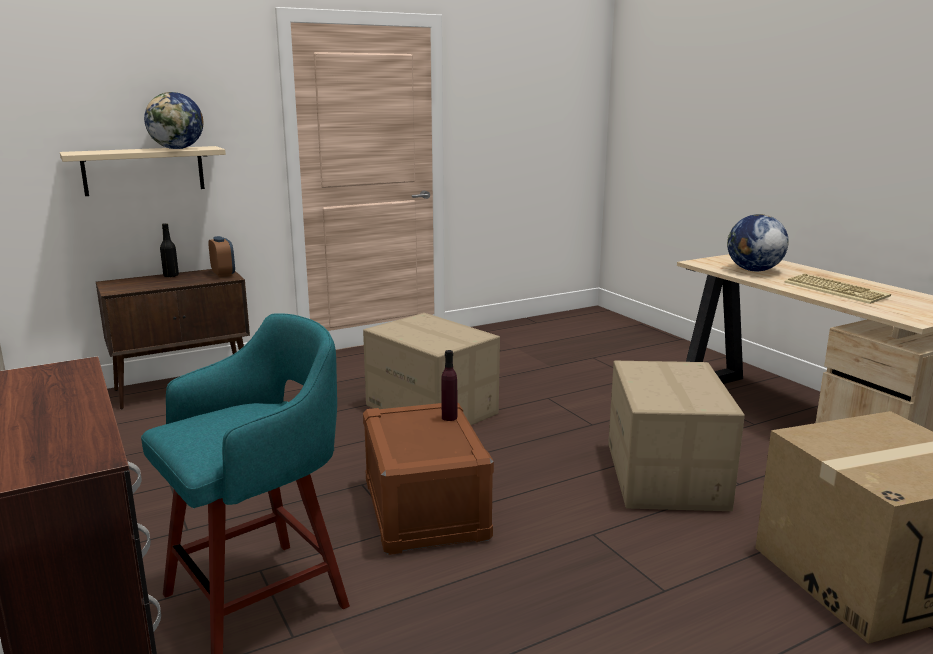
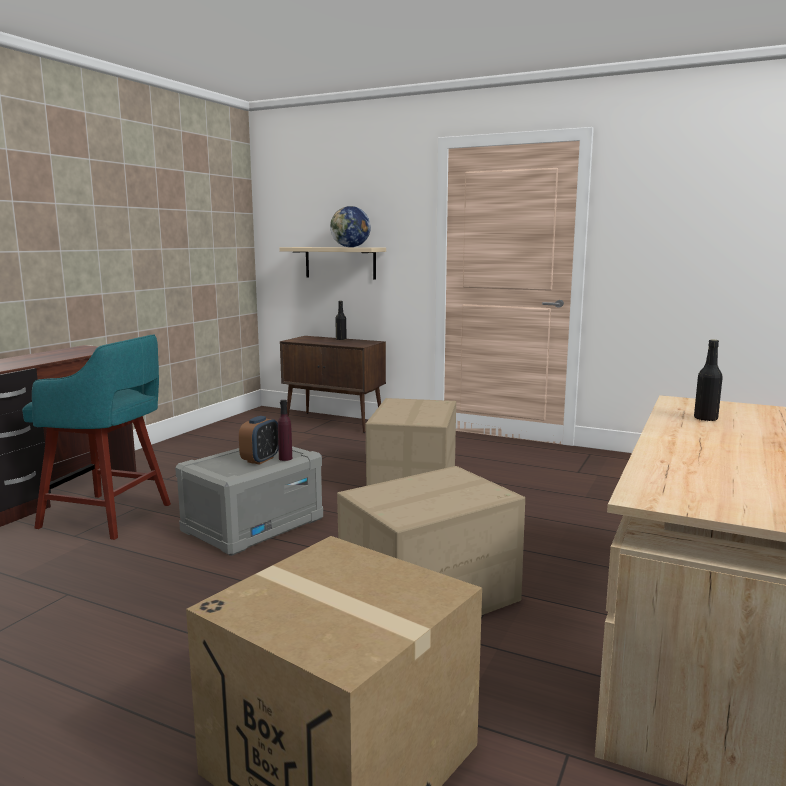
camera: 55 degrees right, 5 degrees down
alarm clock [208,236,235,277] -> alarm clock moved to [239,416,279,464]
brown storage box [363,402,494,555] -> grey storage box [175,446,323,556]
globe [727,214,789,272] -> black bottle [694,340,723,421]
keyboard [784,274,891,304] -> none

